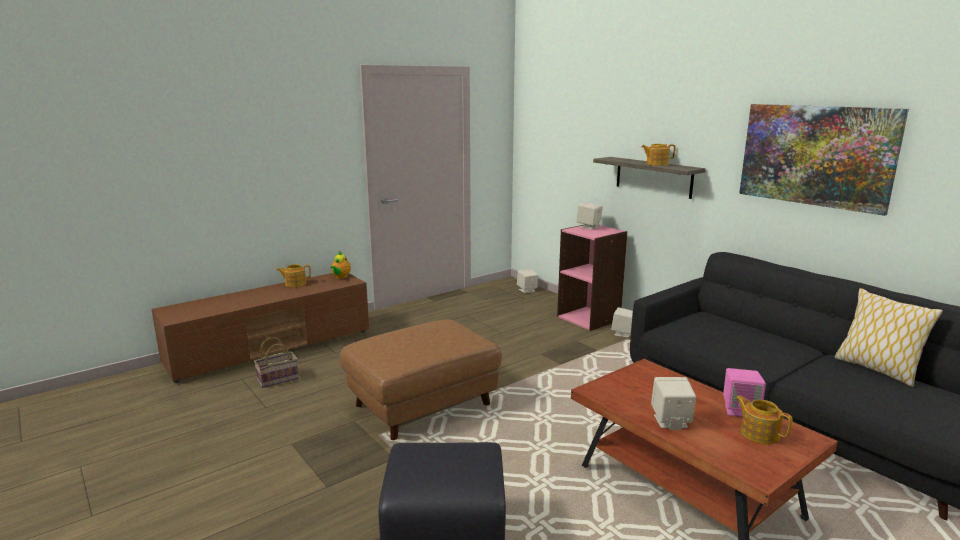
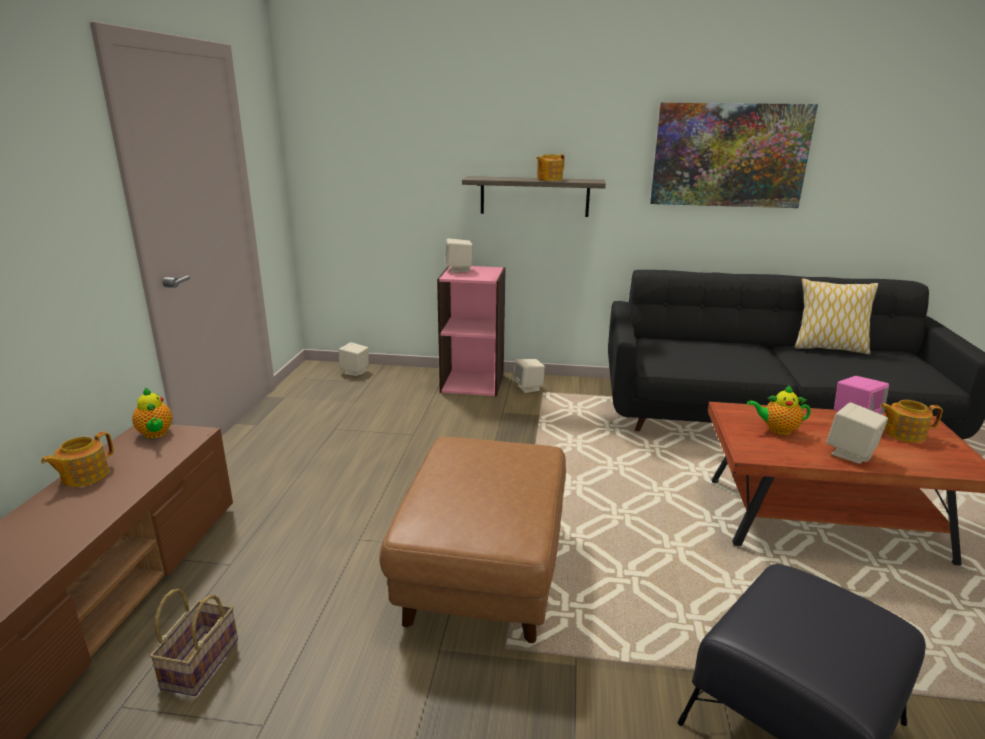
camera: 45 degrees left, 5 degrees up
none -> teapot [747,385,811,435]

